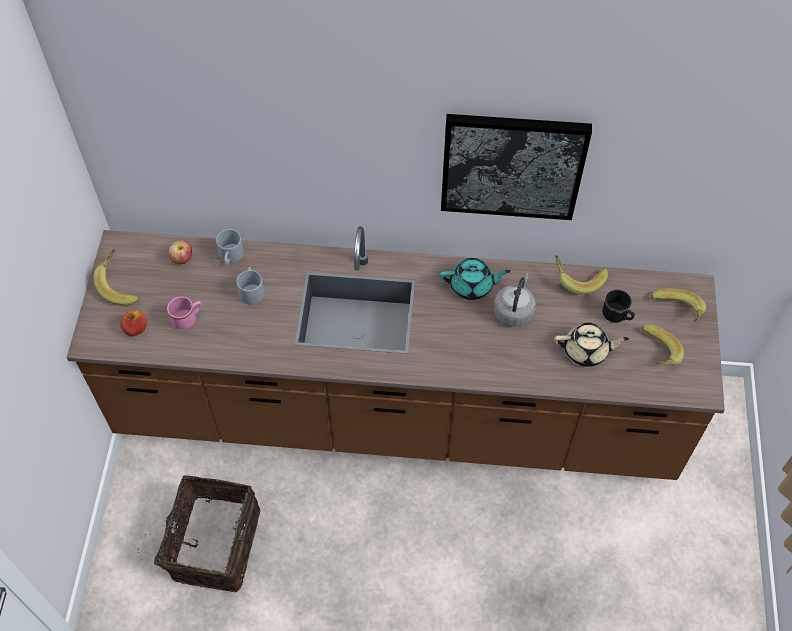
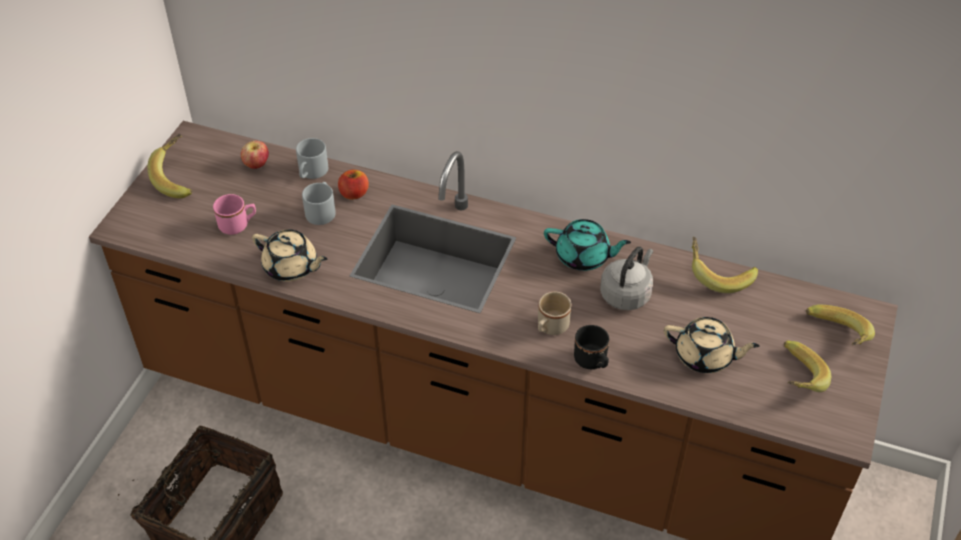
camera: 15 degrees right, 10 degrees down
apple [120,310,147,336] -> apple moved to [338,170,369,200]
picture [441,114,592,220] -> none
black mug [603,290,635,323] -> black mug moved to [574,325,609,369]
none -> beige teapot [252,229,327,281]
none -> beige mug [538,291,572,335]

